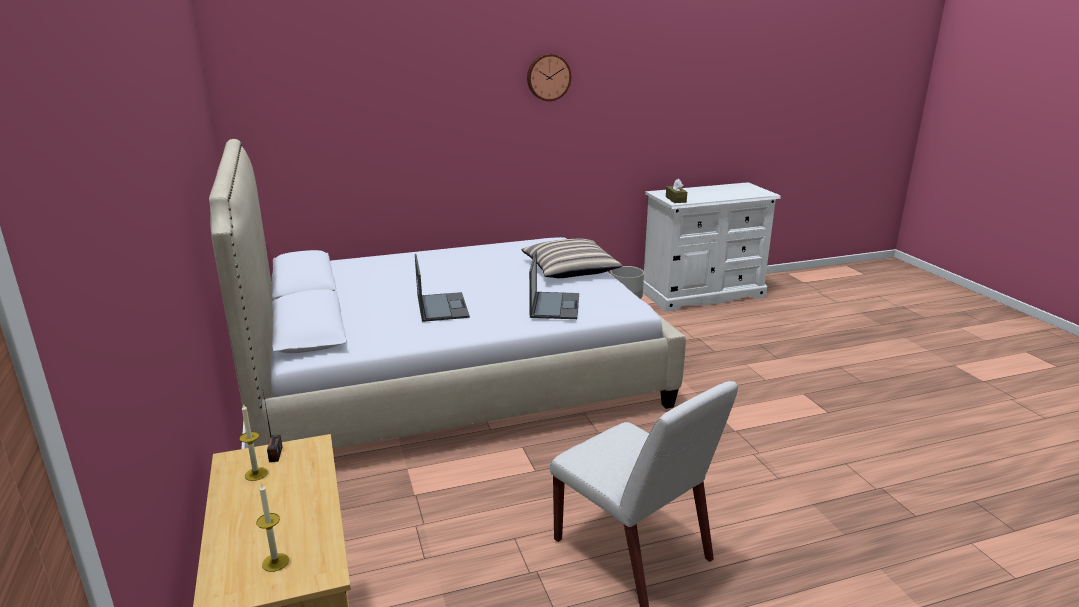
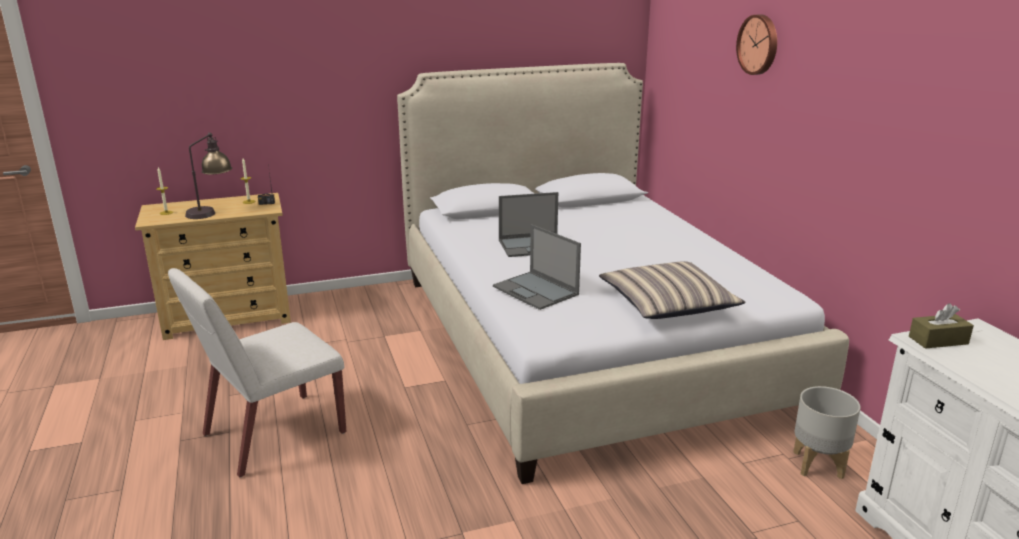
camera: 90 degrees right, 0 degrees up
wall clock [527,54,571,101] -> wall clock moved to [736,14,777,75]
laptop [529,250,579,319] -> laptop turned 45 degrees clockwise [493,224,581,310]
none -> table lamp [185,132,232,219]

